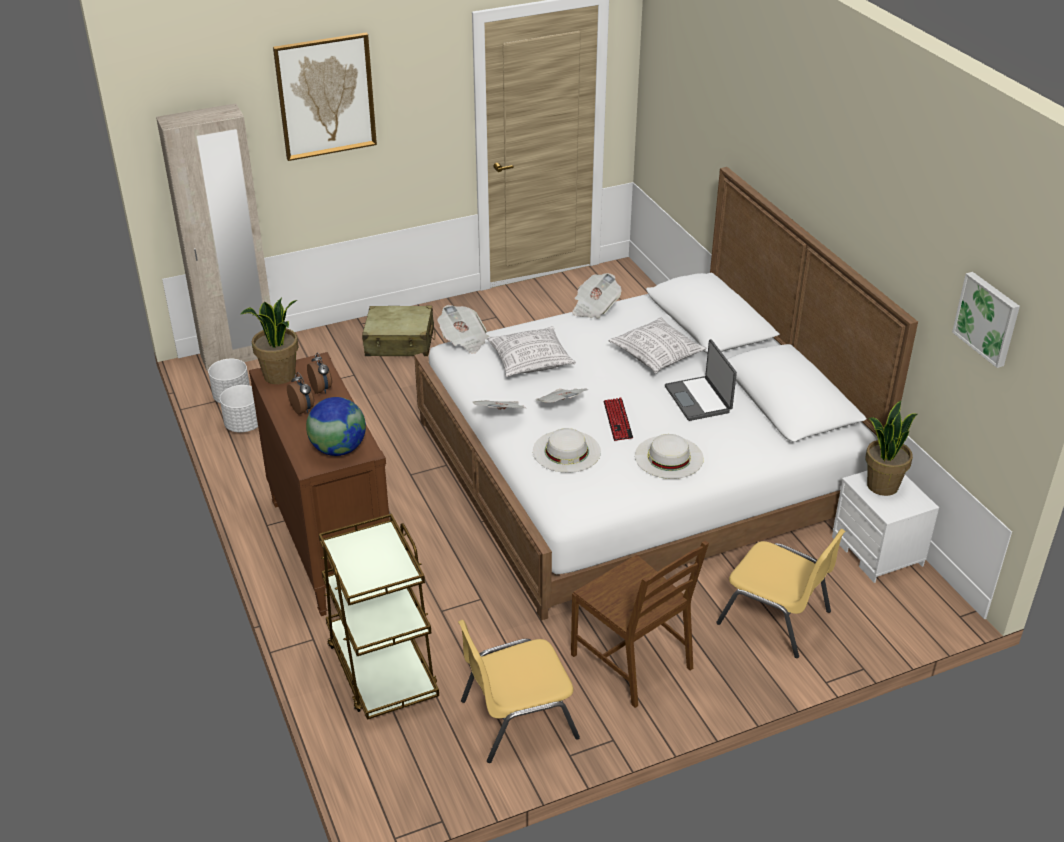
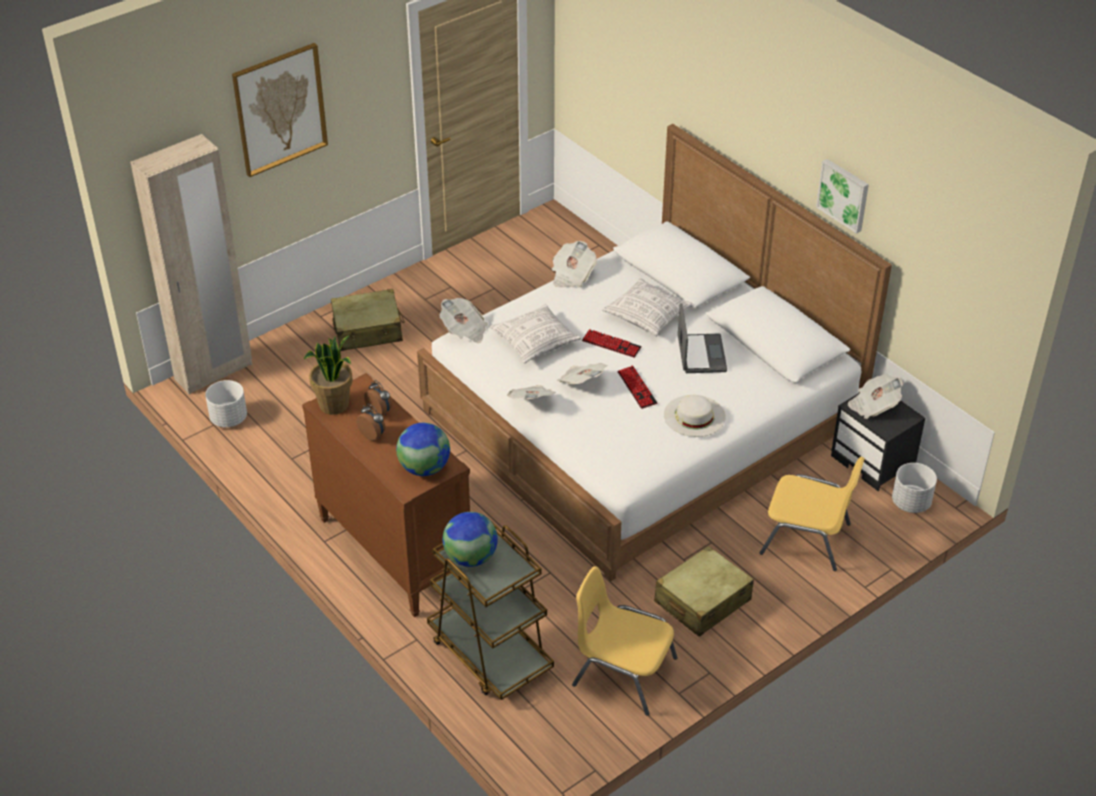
camera: 15 degrees left, 5 degrees up
white planter [220,385,258,432] -> white planter moved to [892,463,937,513]
yellow chair [458,620,580,763] -> yellow chair turned 60 degrees clockwise [572,566,678,716]
white hat [533,428,601,473] -> none
brown chair [571,541,709,708] -> beige suitcase [654,546,754,637]
laptop [665,339,737,421] -> laptop turned 150 degrees counterclockwise [678,303,727,373]
white nightstand [832,471,939,583] -> black nightstand [831,393,925,491]
potted plant [866,401,917,496] -> newspaper [848,374,903,419]
picture [952,272,1020,368] -> picture moved to [816,159,869,234]
none -> globe [443,512,498,567]
none -> keyboard [582,329,642,358]

